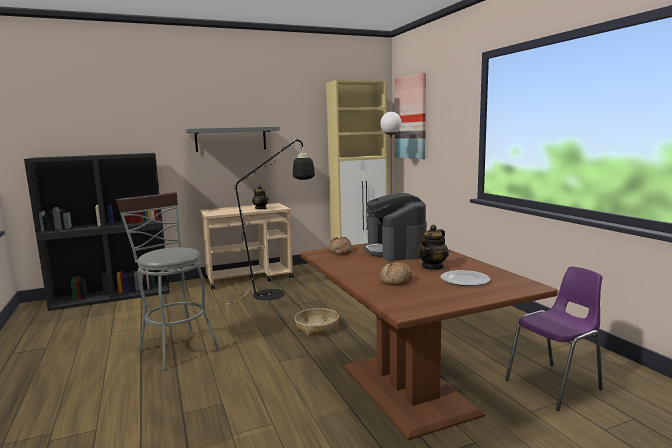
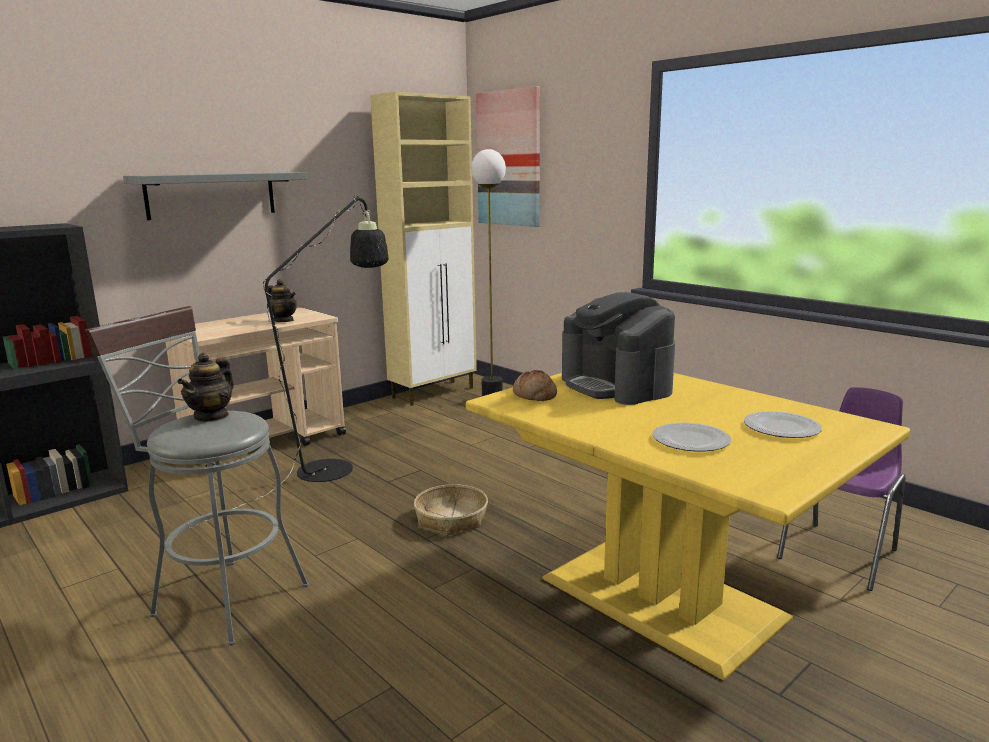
camera: 20 degrees left, 5 degrees up
brown dining table [300,243,558,440] -> yellow dining table [466,373,910,681]
bread [380,262,413,286] -> plate [652,423,731,451]
teapot [417,224,449,270] -> teapot moved to [177,353,234,422]

